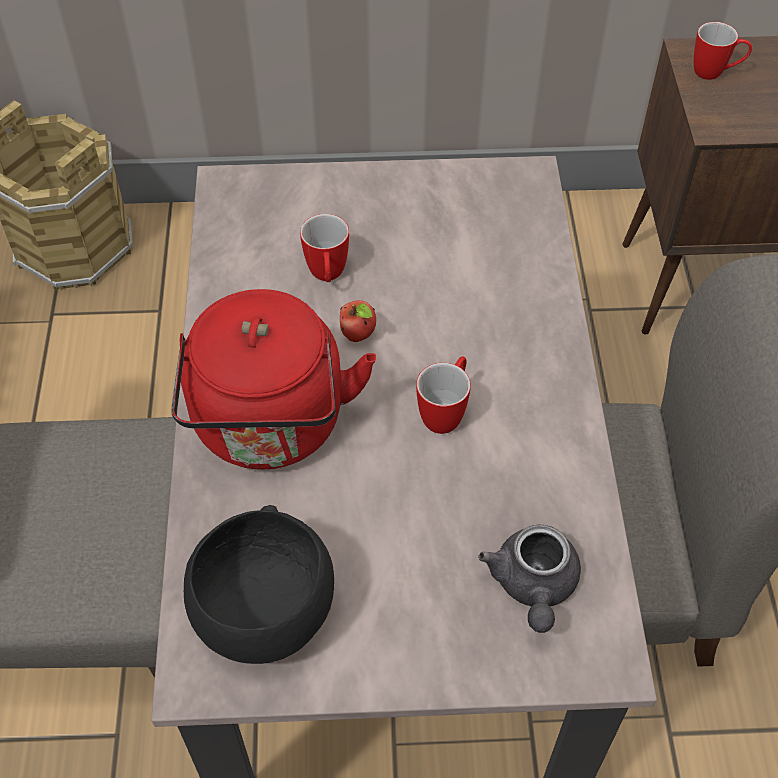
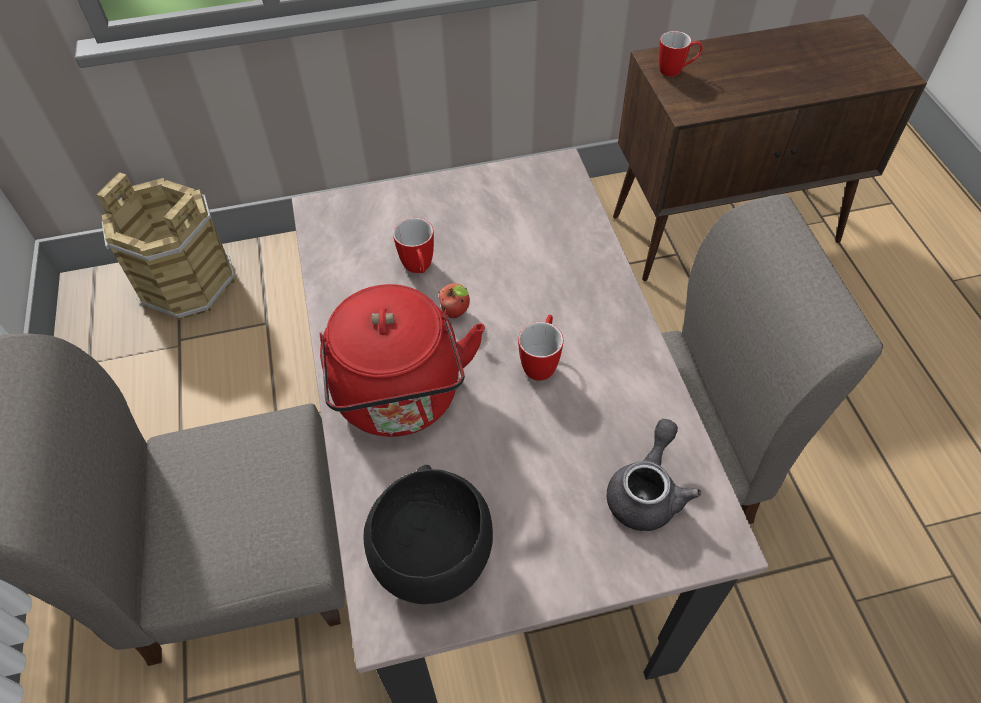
camera: 10 degrees left, 0 degrees up
grey teapot [478,524,581,633] -> grey teapot turned 150 degrees counterclockwise [606,419,701,531]

